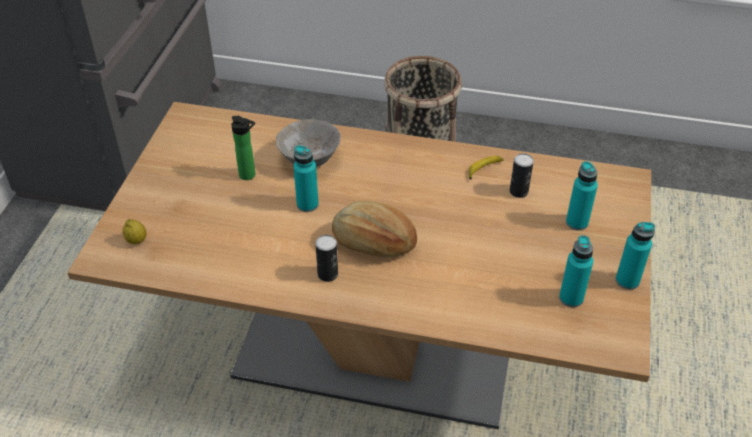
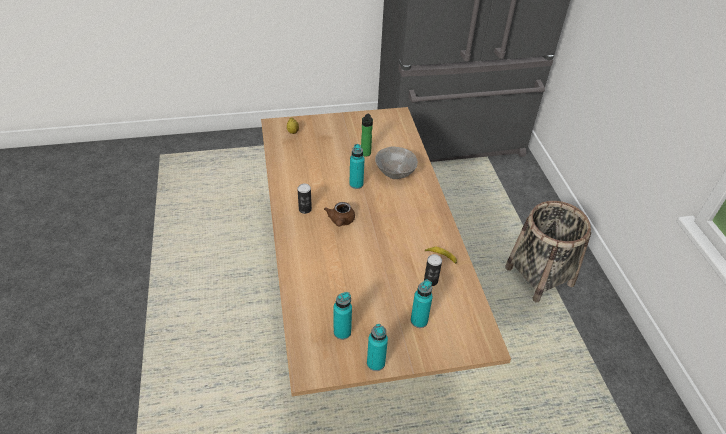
camera: 65 degrees right, 0 degrees up
bread [332,201,417,258] -> brown teapot [324,202,355,227]

